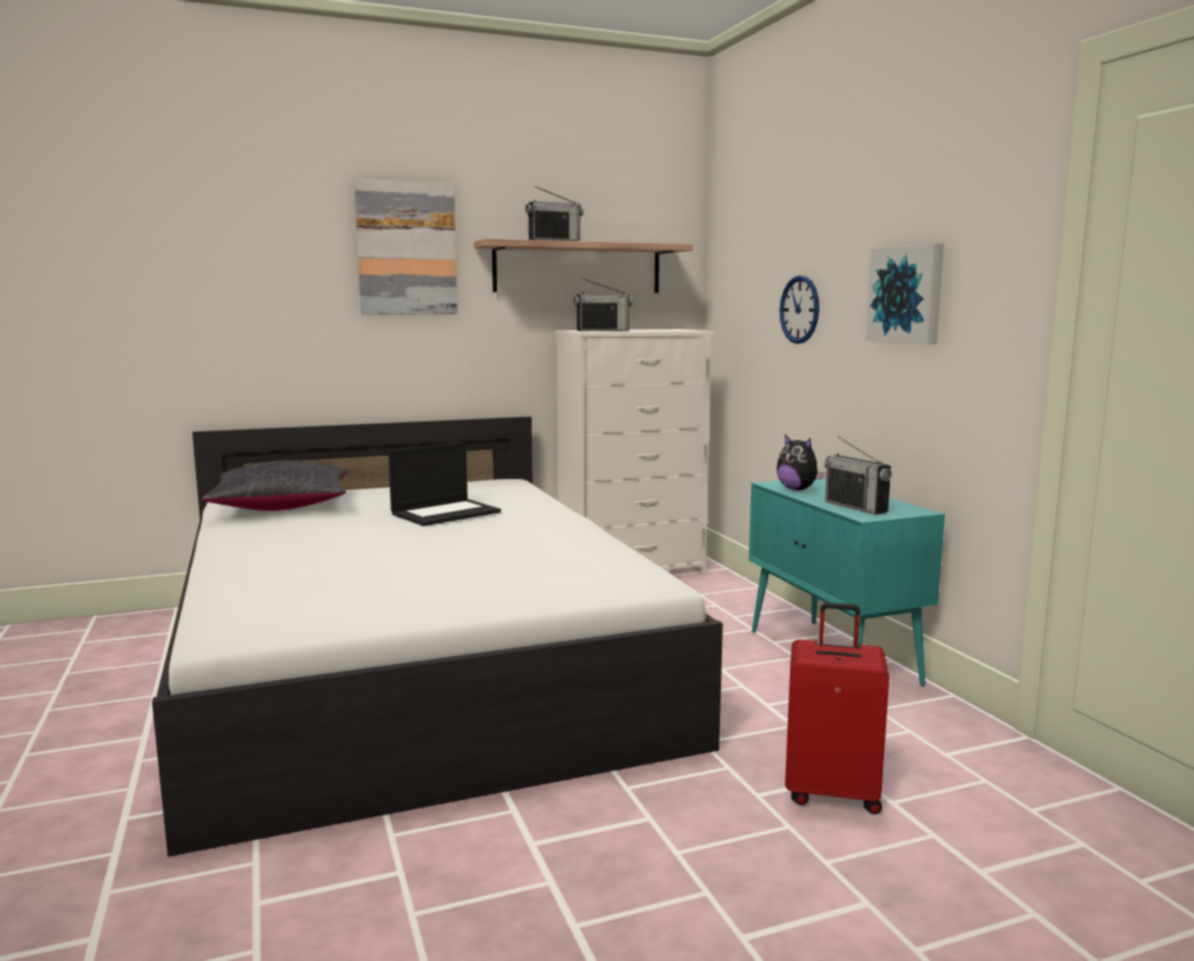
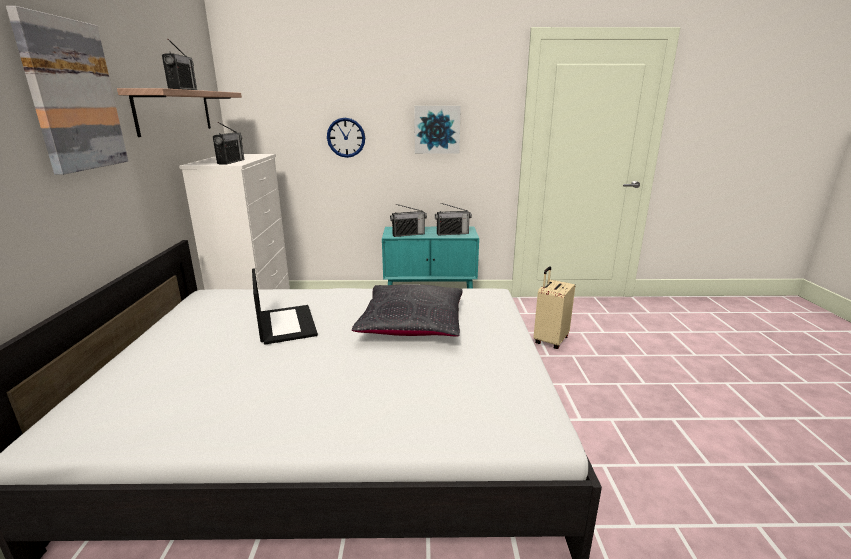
camera: 70 degrees left, 10 degrees up
black pillow [201,460,348,511] -> black pillow moved to [352,284,463,337]
plush toy [777,435,826,490] -> radio [390,204,427,237]
red suitcase [785,602,889,814] -> beige suitcase [533,267,575,349]

